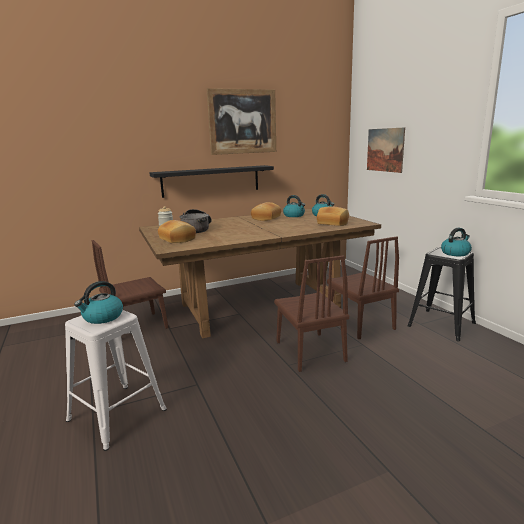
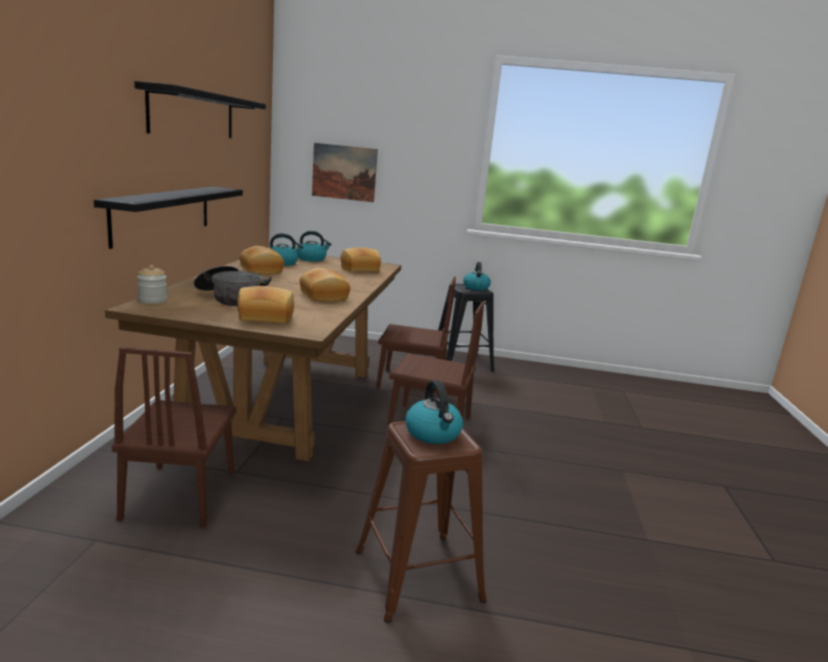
camera: 60 degrees left, 0 degrees up
white stool [65,310,167,451] -> brown stool [355,421,487,623]
picture [207,88,276,155] -> black shelf [134,81,266,138]
none -> bread [300,268,350,302]

